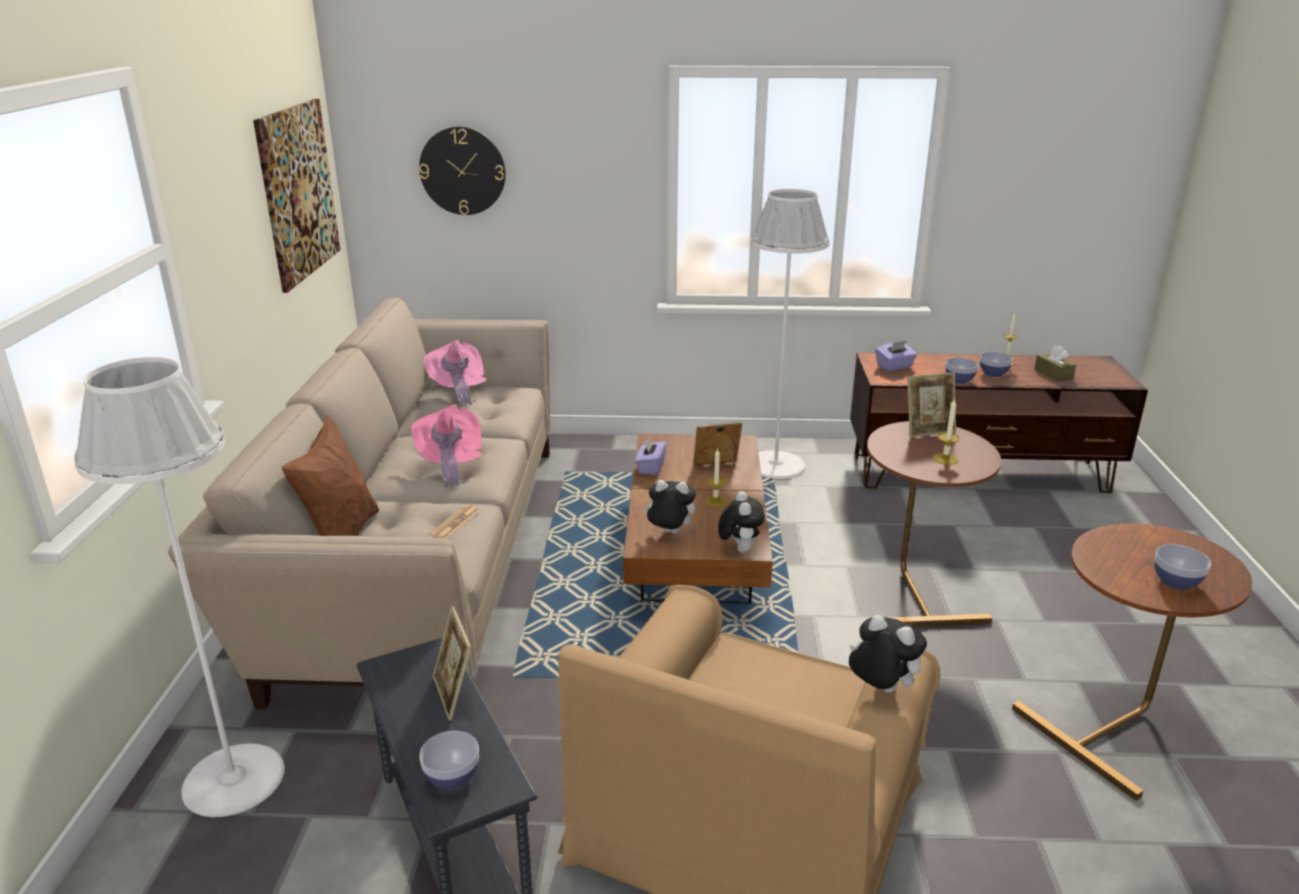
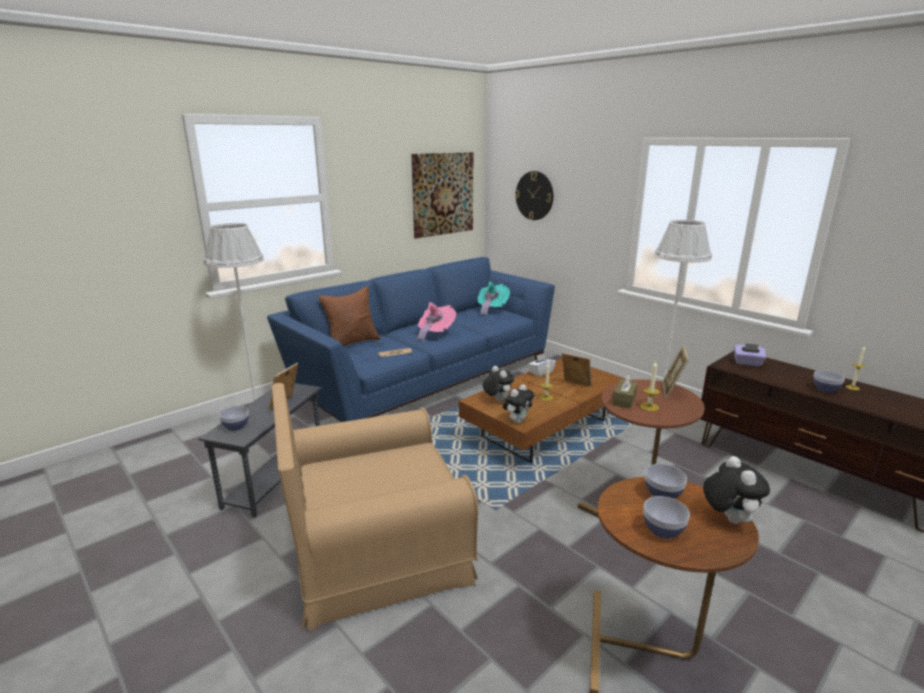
camera: 45 degrees right, 5 degrees down
beige sofa [168,298,550,709] -> blue sofa [267,257,555,422]
pink hat [424,340,487,406] -> turquoise hat [477,281,510,316]
purple tissue box [635,437,666,475] -> white tissue box [528,353,556,376]
plush toy [849,615,927,693] -> plush toy moved to [703,456,770,524]
picture frame [908,372,956,438] -> picture frame turned 75 degrees clockwise [662,345,689,399]
bowl [945,357,978,384] -> bowl moved to [645,464,687,499]
brown tissue box [1034,345,1076,382] -> brown tissue box moved to [612,374,638,409]

